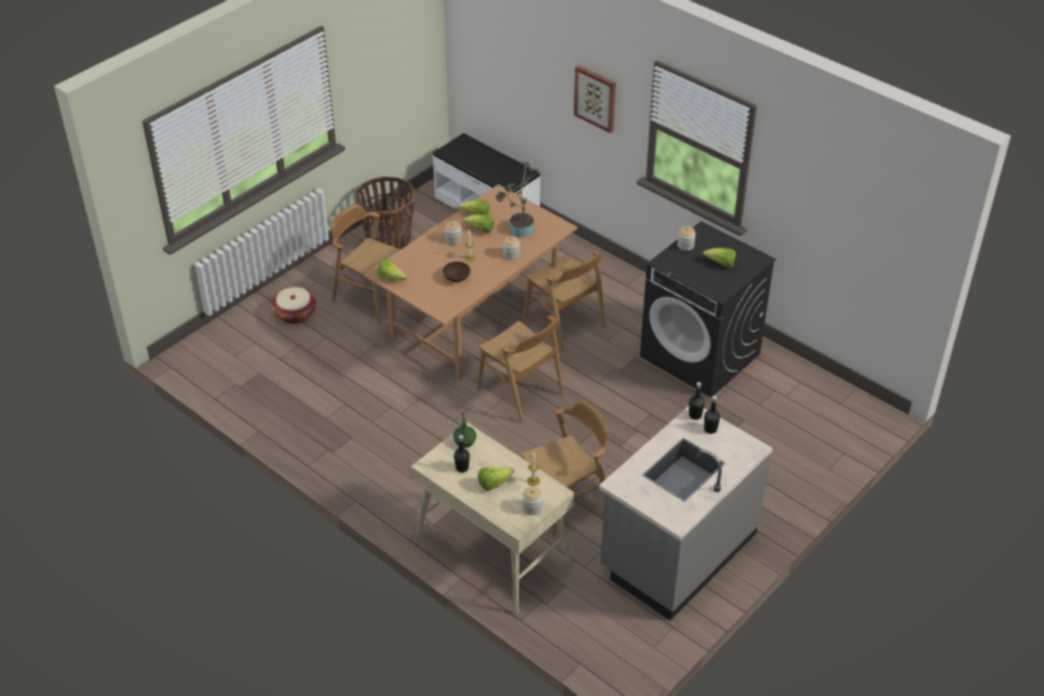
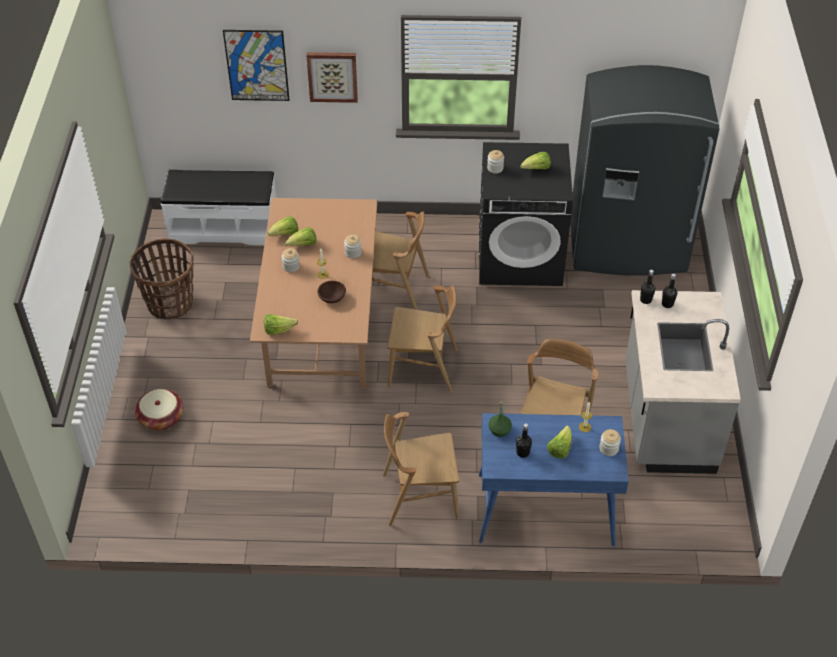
camera: 40 degrees left, 5 degrees up
brown chair [331,203,401,324] -> brown chair moved to [383,412,459,526]
beige desk [411,422,574,615] -> blue desk [479,413,629,546]
potted plant [495,161,538,237] -> none
none -> picture [223,30,289,101]
none -> grey fridge [570,65,720,276]

